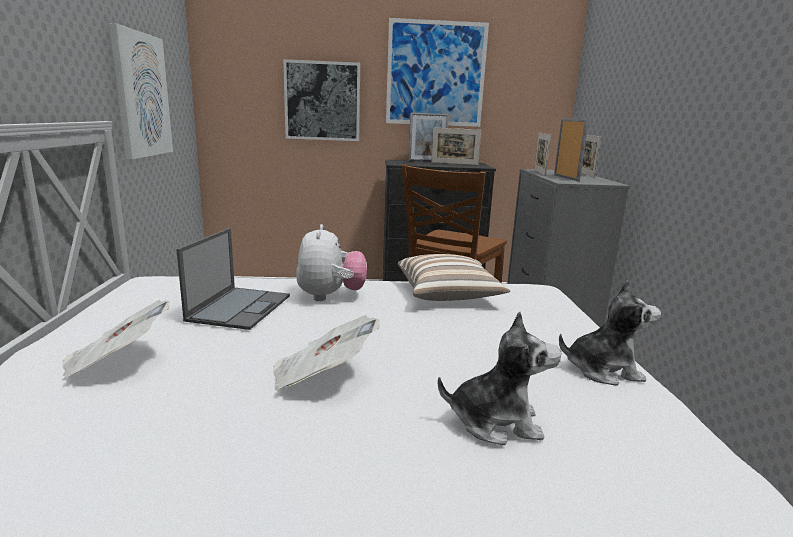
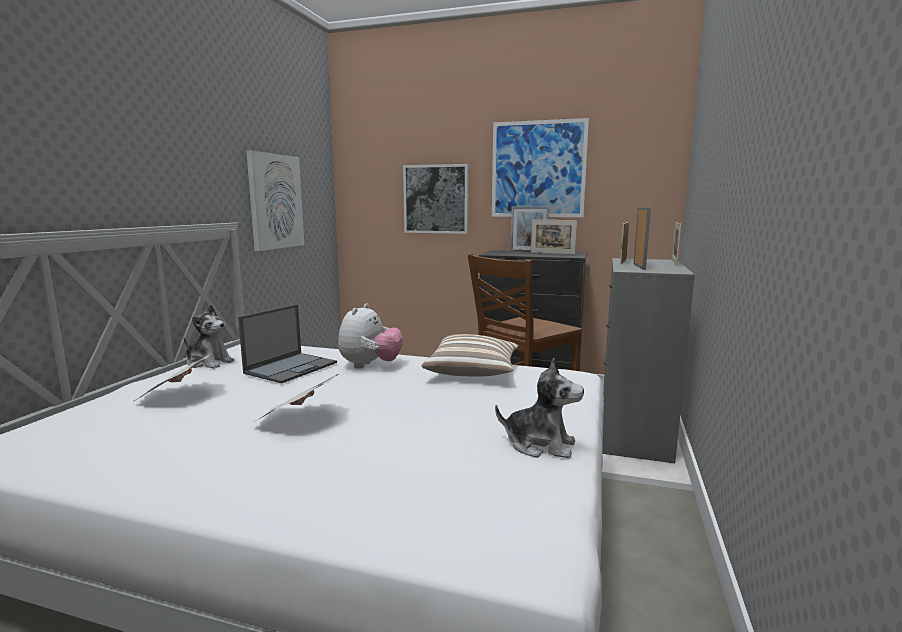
camera: 20 degrees right, 5 degrees down
plush toy [438,312,561,445] -> plush toy moved to [184,305,234,369]

